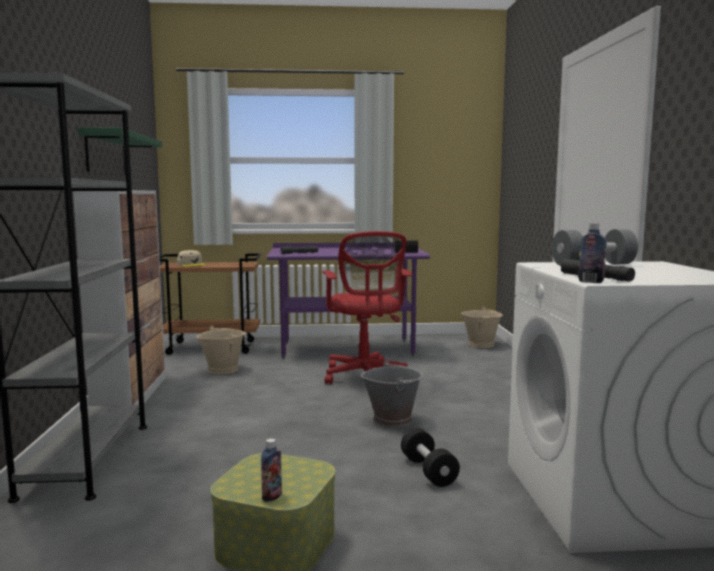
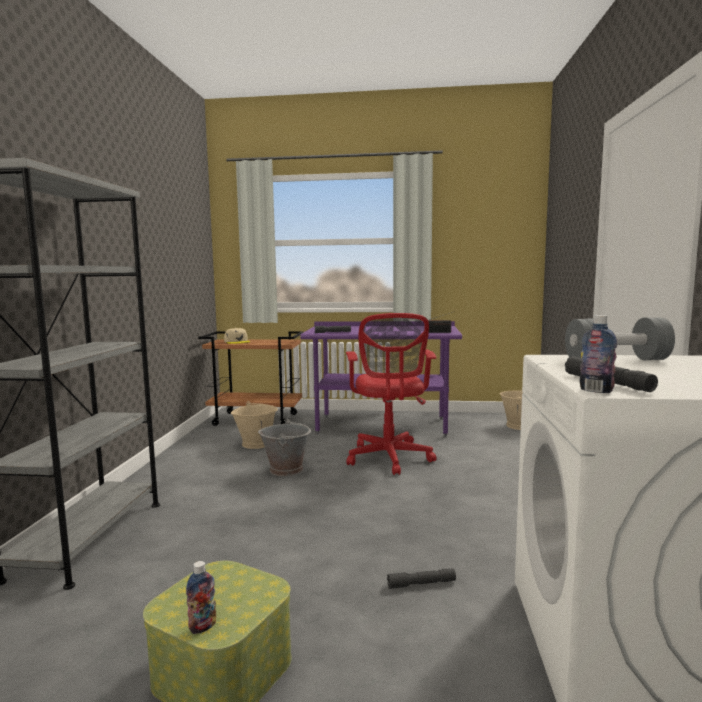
camera: 10 degrees right, 0 degrees up
cabinet [73,190,166,406] -> none
green shelf [78,127,162,175] -> none
grey bucket [361,361,423,428] -> grey bucket moved to [258,419,311,476]
black dumbbell [401,428,460,487] -> grey flashlight [387,568,456,589]

